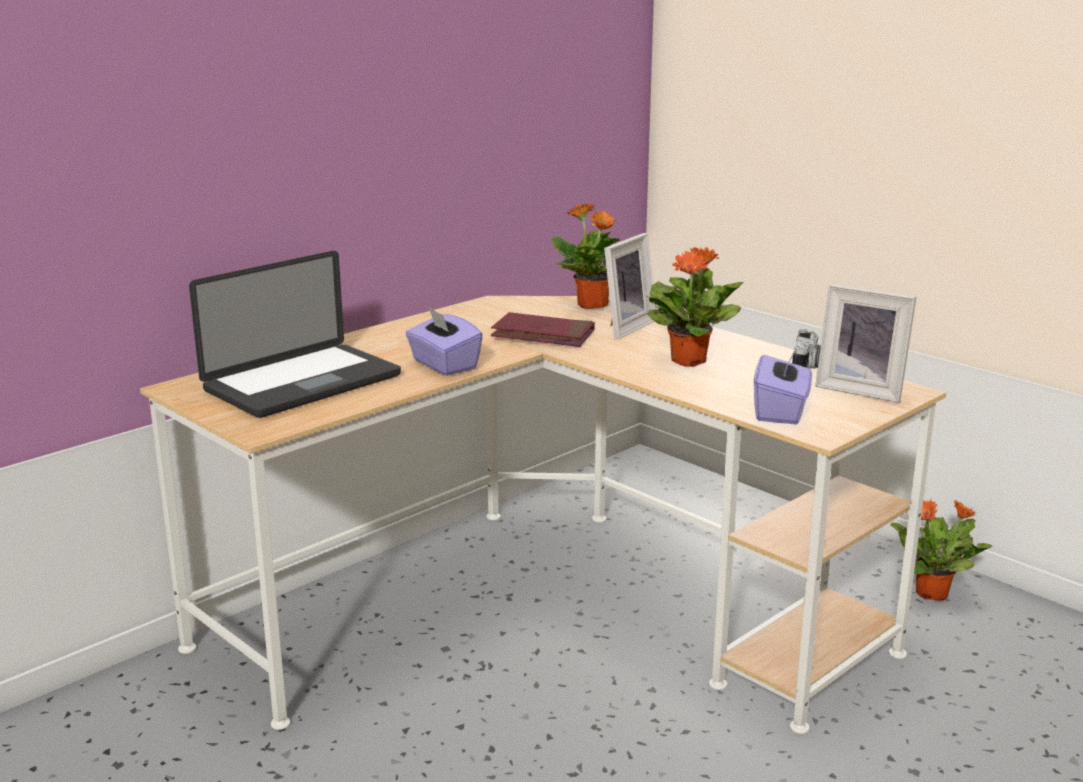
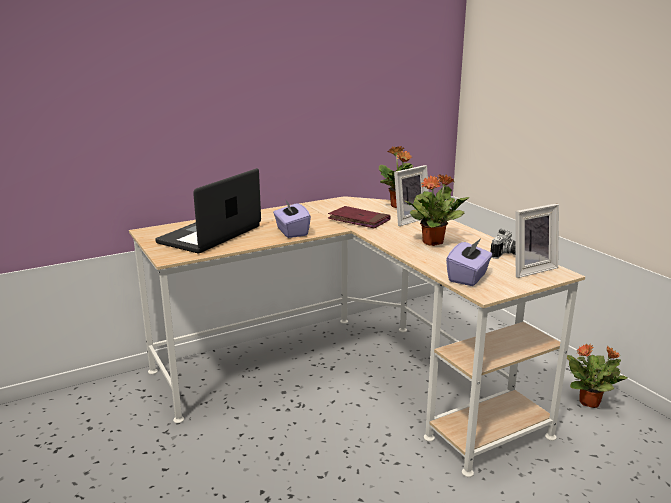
camera: 15 degrees right, 0 degrees up
laptop [189,251,401,418] -> laptop turned 150 degrees clockwise [155,168,261,253]
picture frame [815,284,916,403] -> picture frame turned 75 degrees counterclockwise [515,204,559,278]

